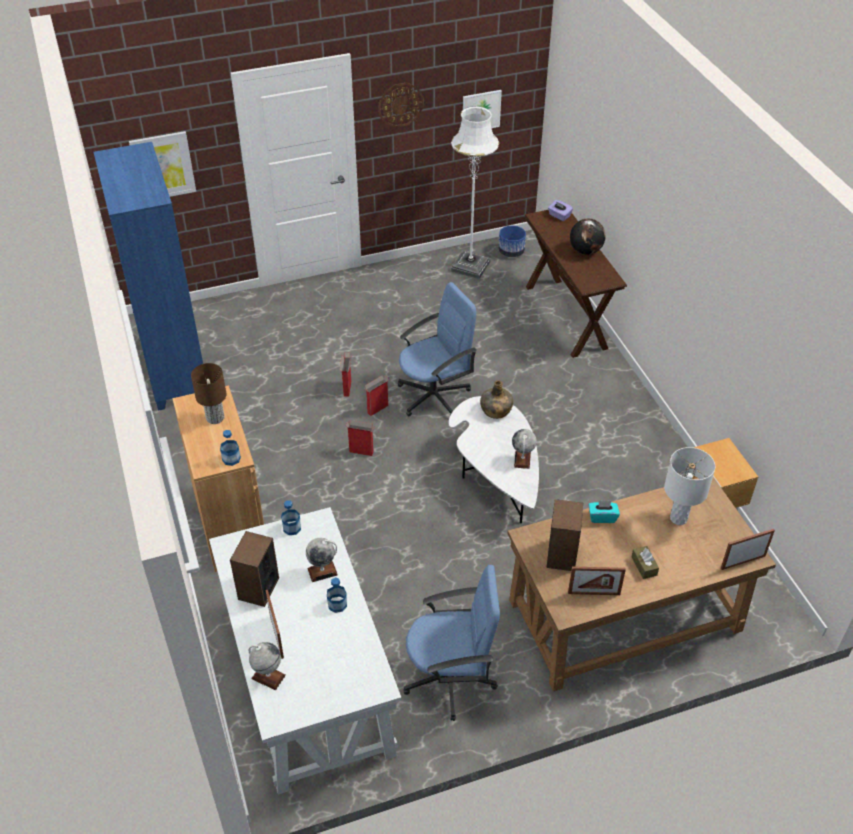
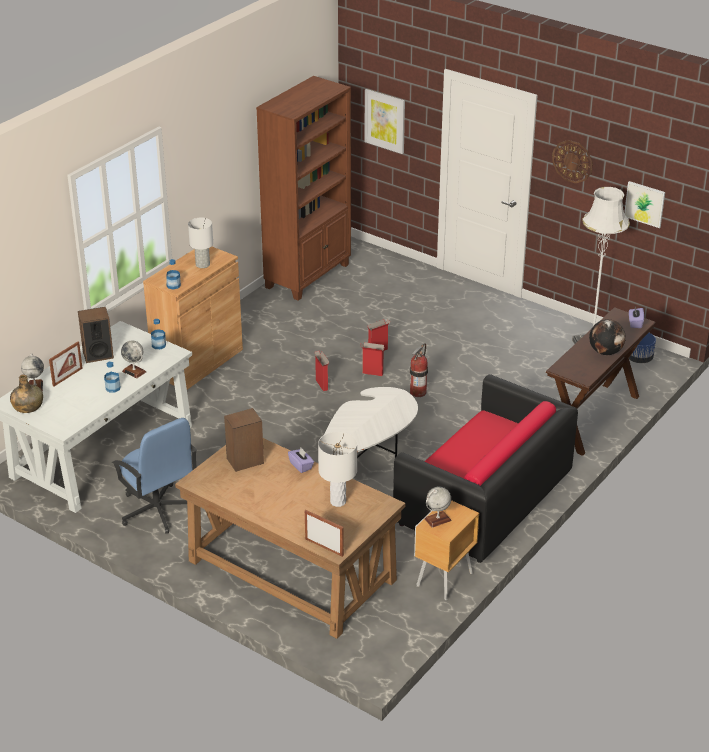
camera: 55 degrees right, 10 degrees down
blue bookcase [94,142,203,411] -> brown bookcase [256,76,351,301]
brown table lamp [191,363,226,424] -> white table lamp [188,218,213,268]
blue office chair [398,282,477,416] -> fire extinguisher [410,343,428,397]
green bottle [480,381,513,419] -> green bottle moved to [10,374,43,413]
globe [512,429,537,469] -> globe moved to [424,486,452,528]
picture frame [568,567,626,595] -> none
turquoise tissue box [589,500,620,523] -> purple tissue box [288,447,314,473]
brown tissue box [631,546,659,579] -> none
none -> sofa [393,374,578,563]

